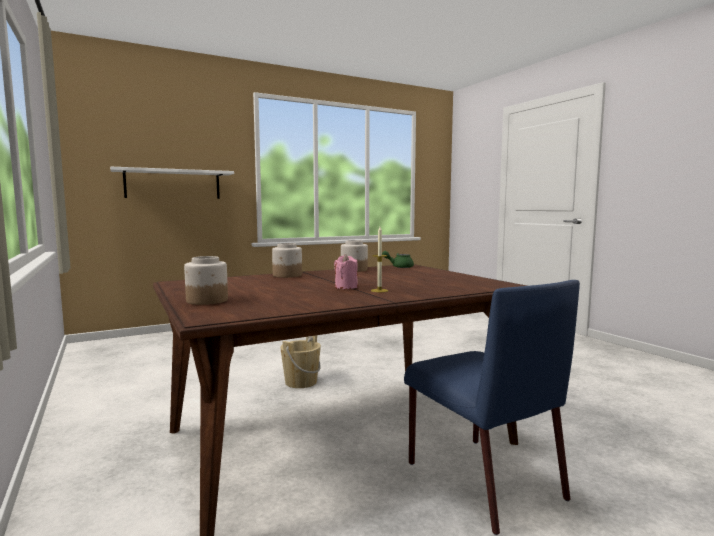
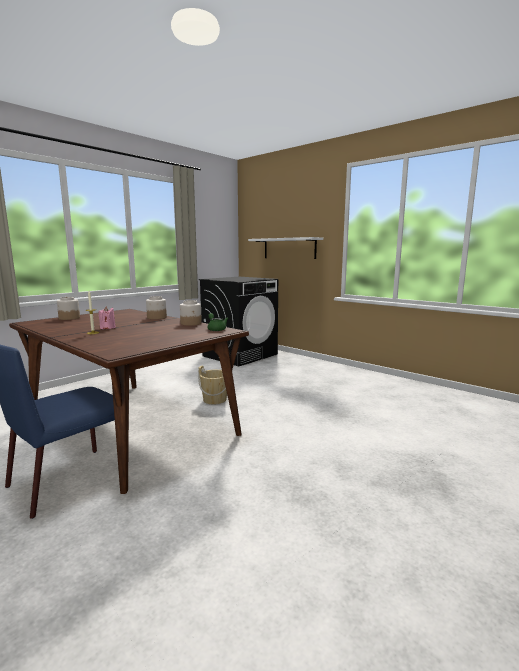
camera: 70 degrees right, 5 degrees up
none -> black washing machine [199,277,278,366]

